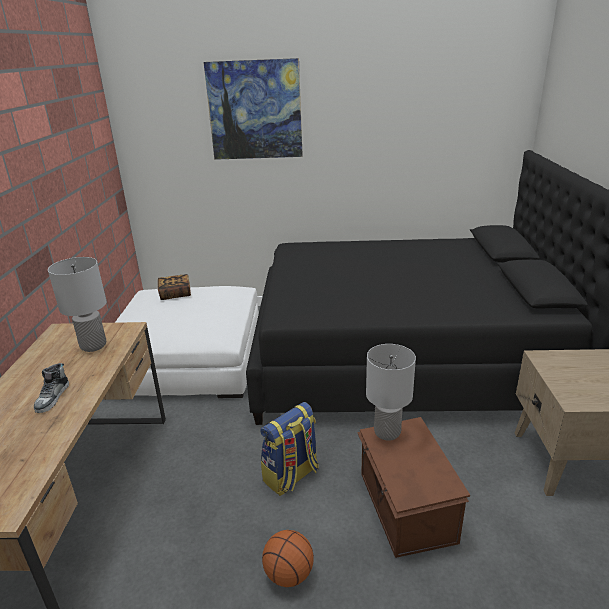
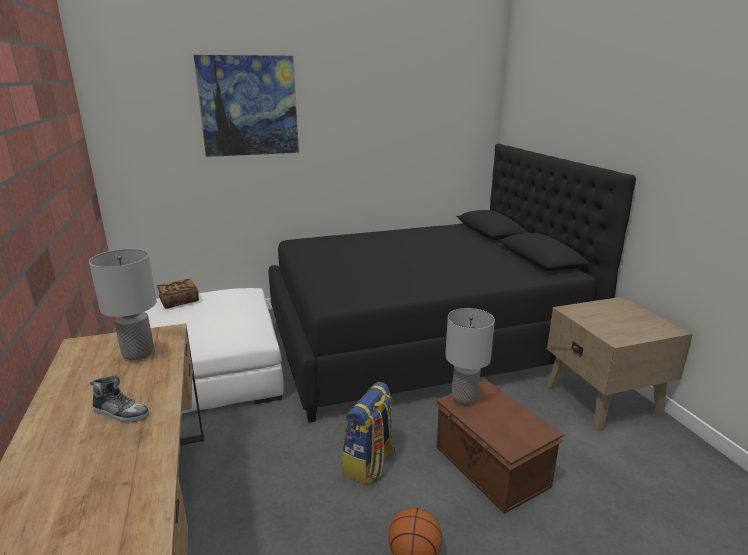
camera: 20 degrees left, 5 degrees down
shoe [34,363,69,413] -> shoe turned 60 degrees counterclockwise [90,376,149,422]

